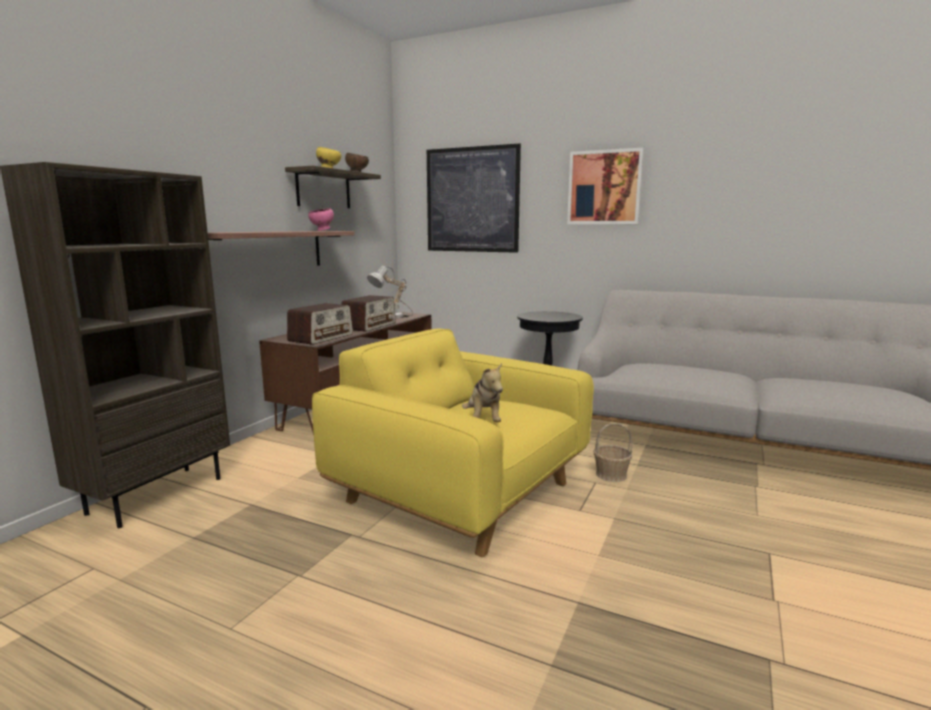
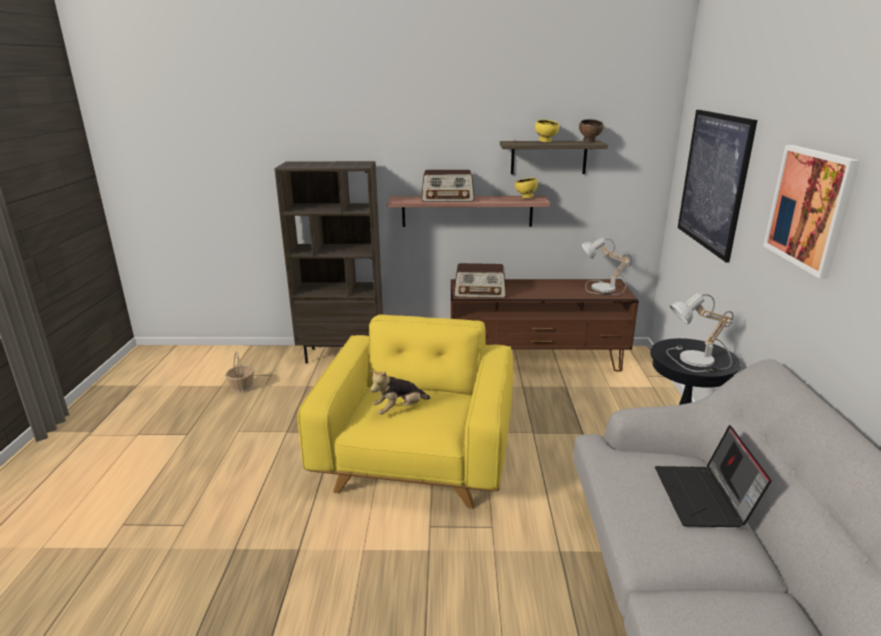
camera: 65 degrees right, 10 degrees up
pink bowl [308,208,334,231] -> yellow bowl [515,178,538,199]
radio [342,295,396,332] -> radio moved to [421,170,474,202]
basket [594,423,632,482] -> basket moved to [226,351,254,394]
none -> laptop [655,425,772,527]
none -> table lamp [666,293,733,372]

